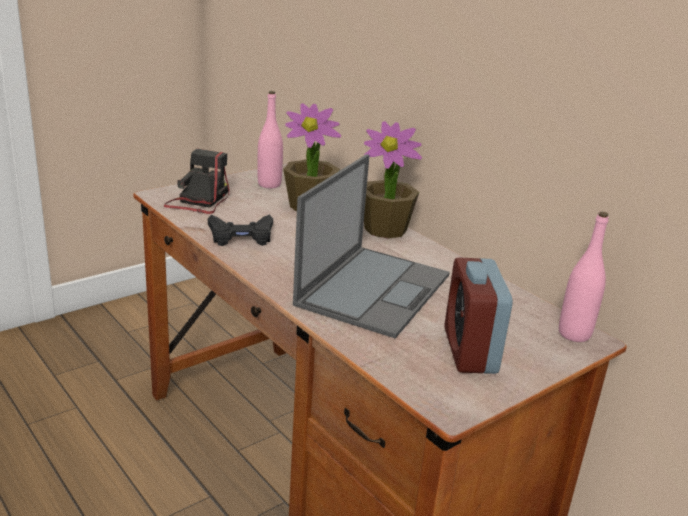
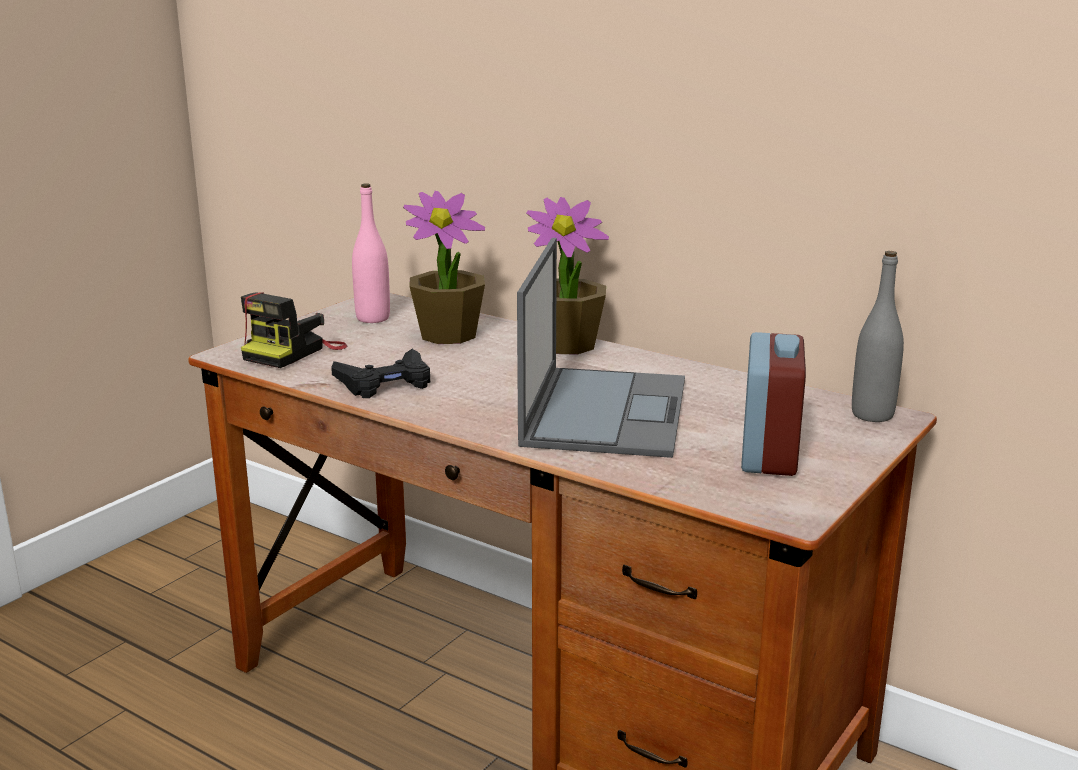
camera: 15 degrees left, 5 degrees down
camera [164,149,230,214] -> camera turned 150 degrees counterclockwise [241,292,347,368]
alarm clock [445,257,513,374] -> alarm clock turned 150 degrees counterclockwise [741,332,806,476]
pink bottle [559,212,609,342] -> grey bottle [852,251,904,422]

